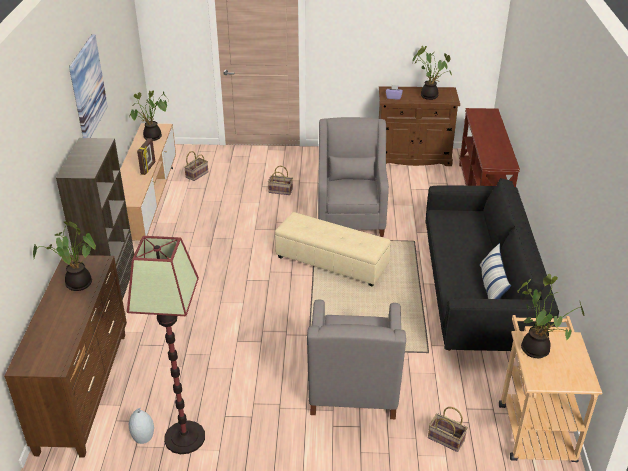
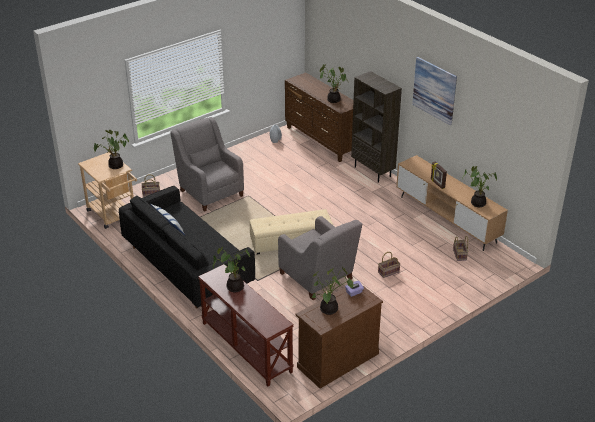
camera: 140 degrees right, 0 degrees up
floor lamp [127,236,205,454] -> none
none -> potted plant [213,247,250,292]

